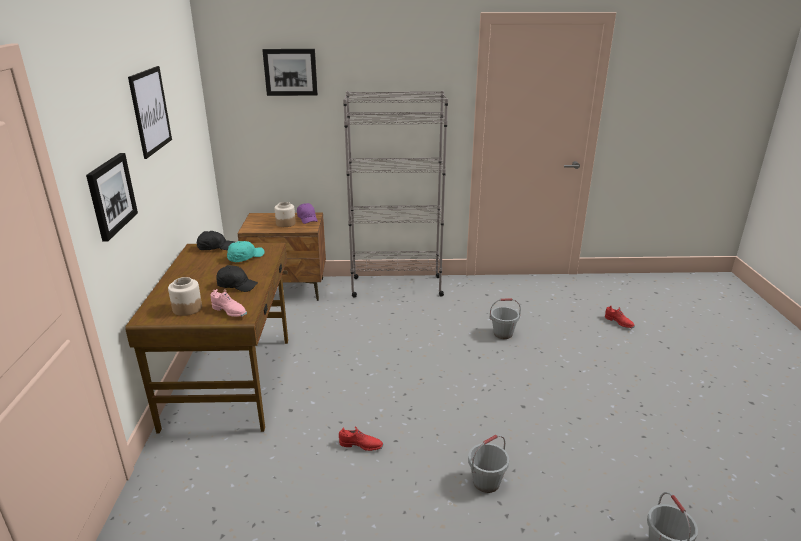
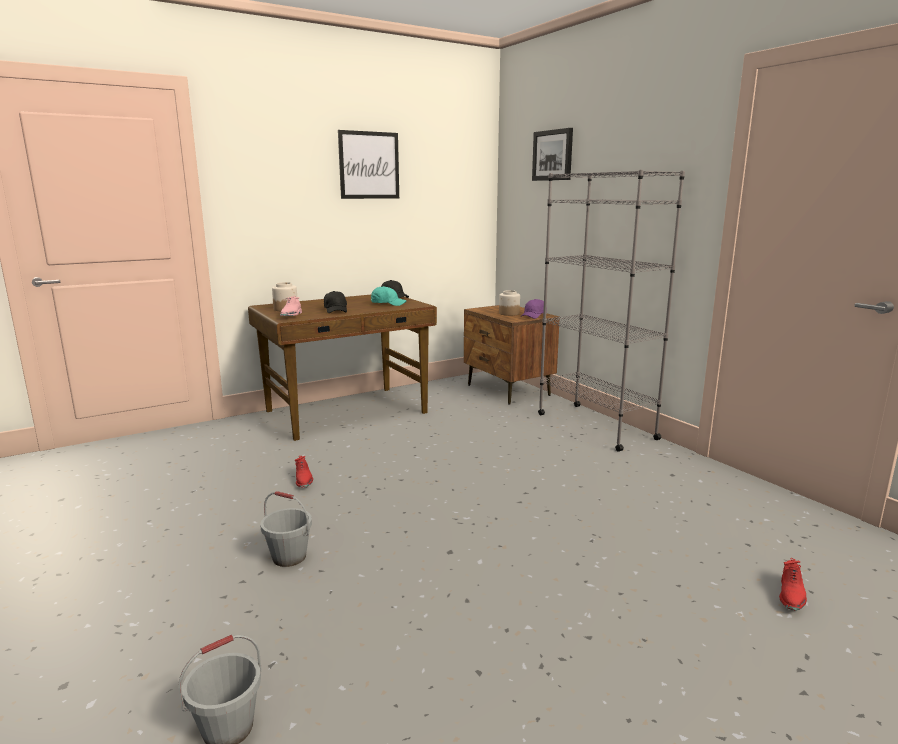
camera: 60 degrees right, 10 degrees down
picture [86,153,138,241] -> none
grey bucket [489,298,521,339] -> none

